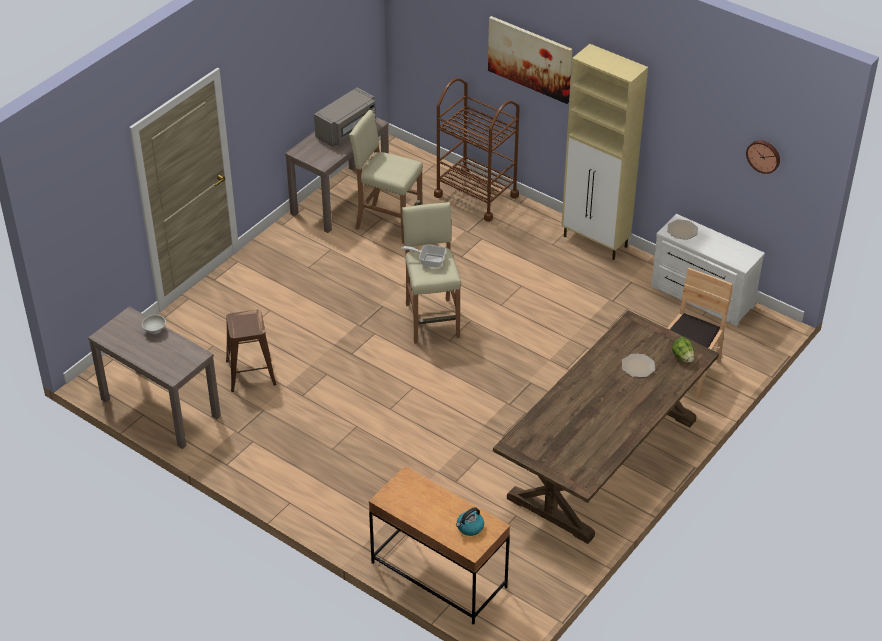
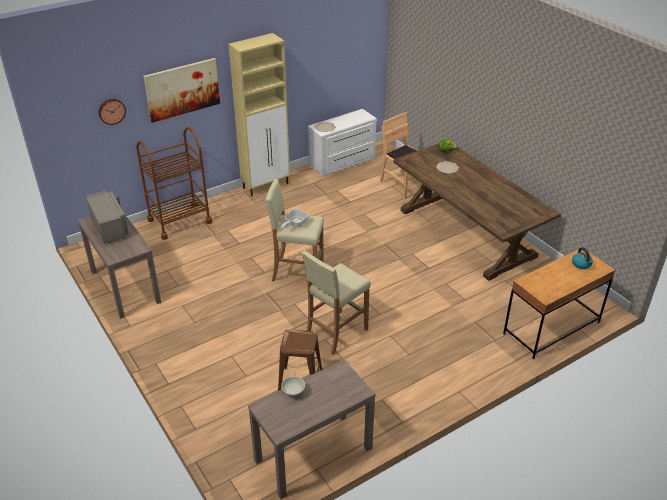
camera: 70 degrees left, 5 degrees down
beige stool [349,110,423,244] -> beige stool moved to [302,251,371,355]
wall clock [746,140,780,174] -> wall clock moved to [99,99,126,125]

